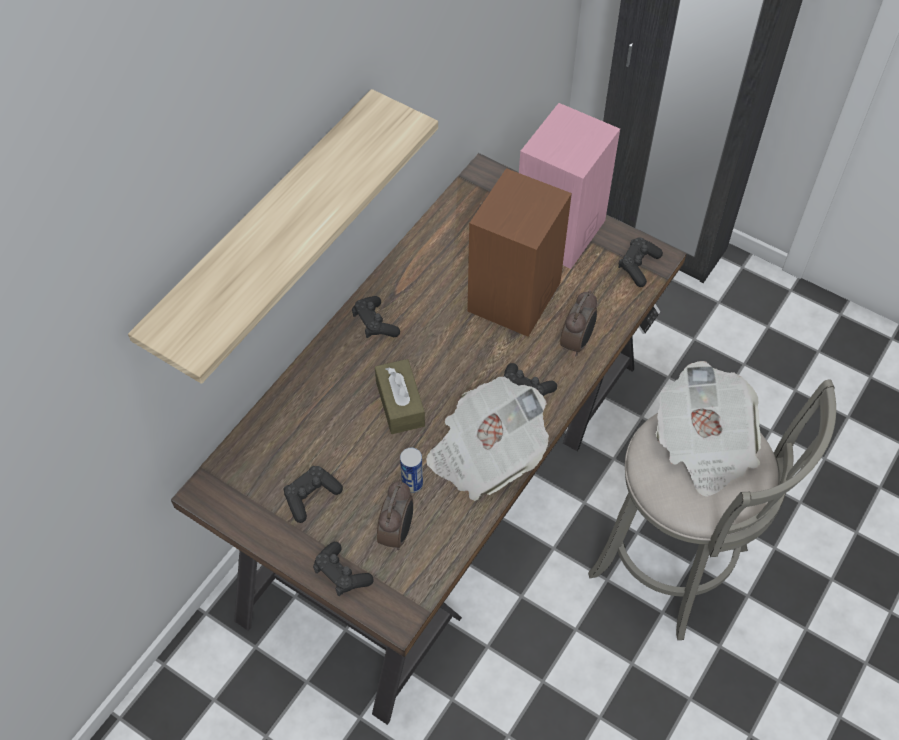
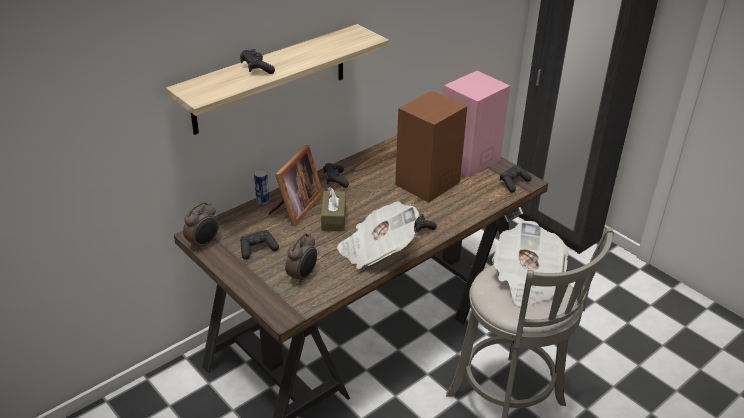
camera: 15 degrees right, 20 degrees down
black game controller [313,542,374,596] -> black game controller moved to [240,49,275,74]
can [400,448,423,493] -> can moved to [254,170,269,205]
alarm clock [560,290,597,356] -> alarm clock moved to [183,202,219,251]
none -> picture frame [268,145,323,226]

